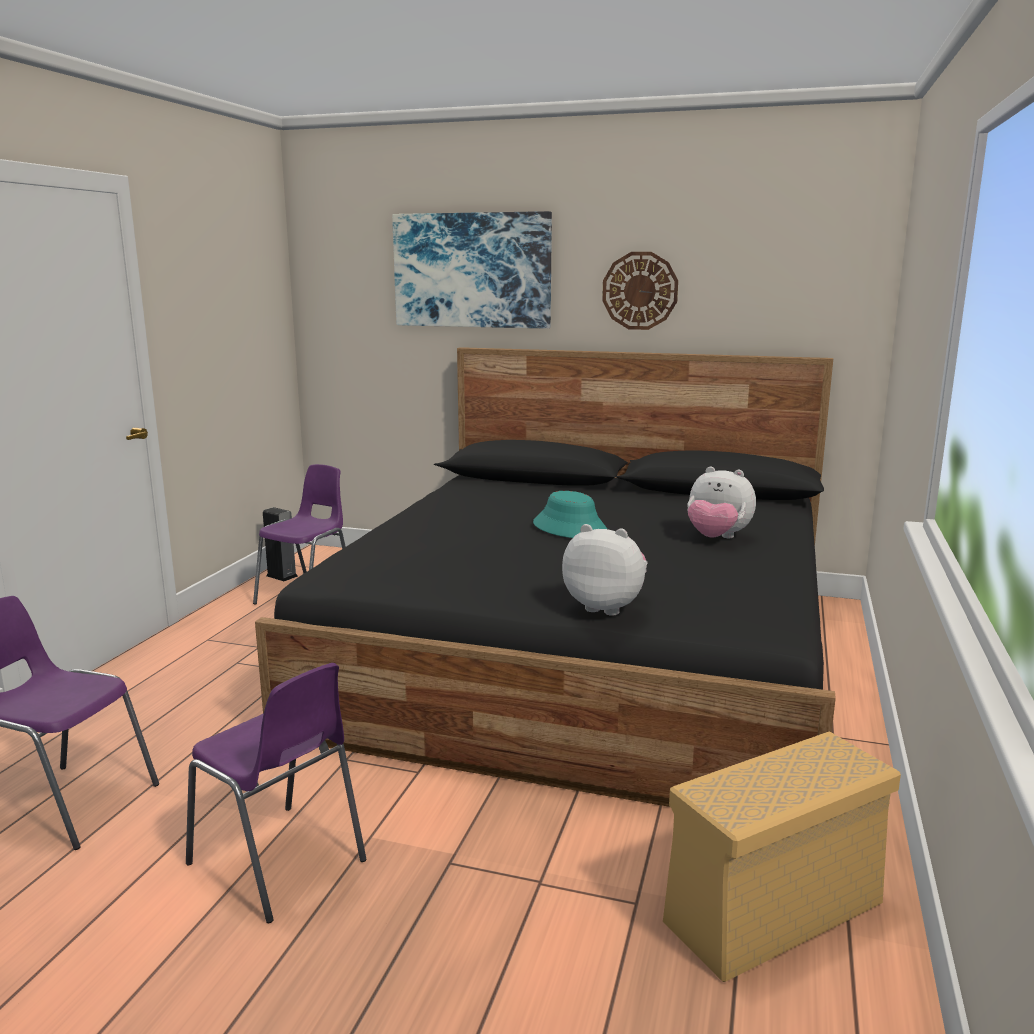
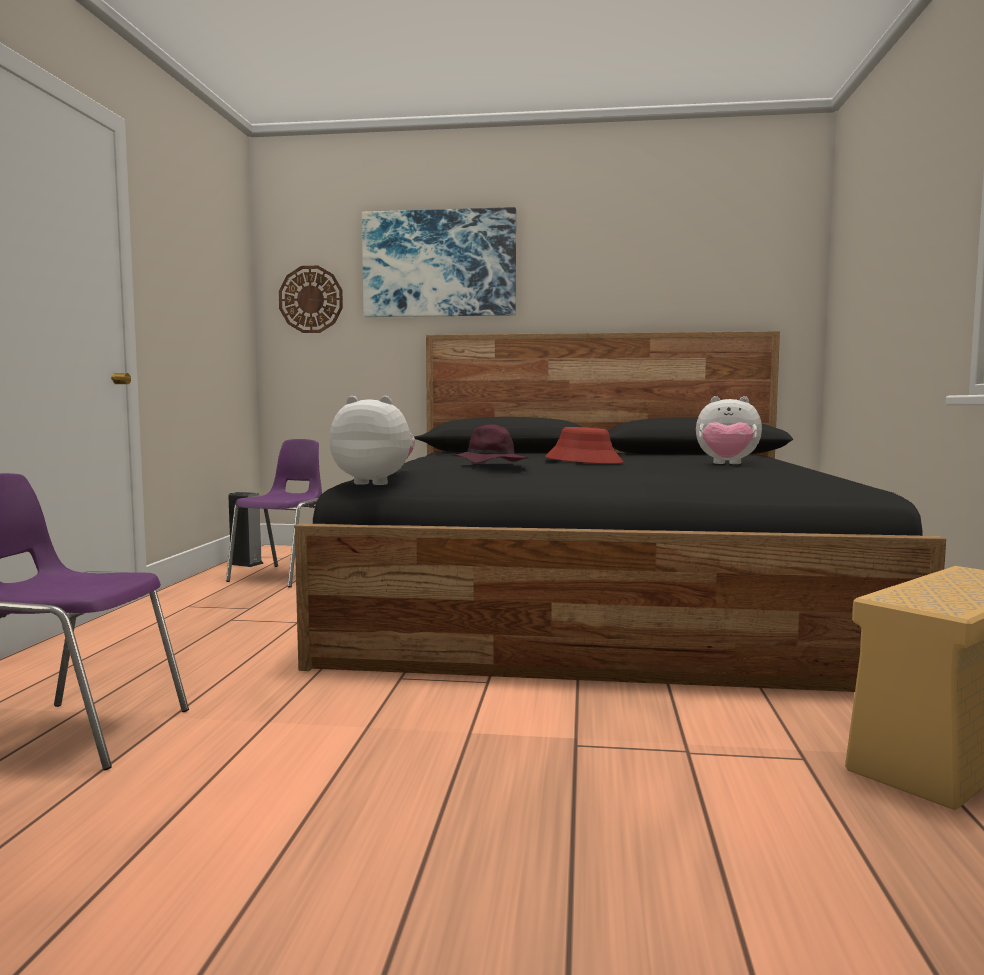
camera: 10 degrees left, 10 degrees down
purple chair [186,663,366,923] -> none
turquoise hat [533,491,607,538] -> red hat [545,427,624,464]
plush toy [562,524,648,616] -> plush toy moved to [329,396,415,485]
wall clock [602,252,678,330] -> wall clock moved to [279,266,343,333]
none -> purple hat [453,425,529,463]

